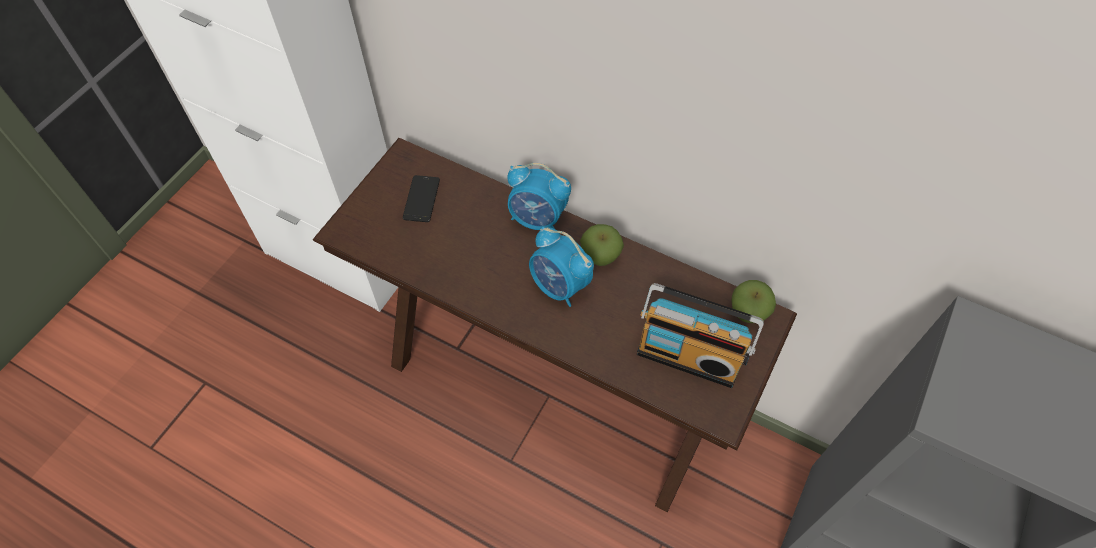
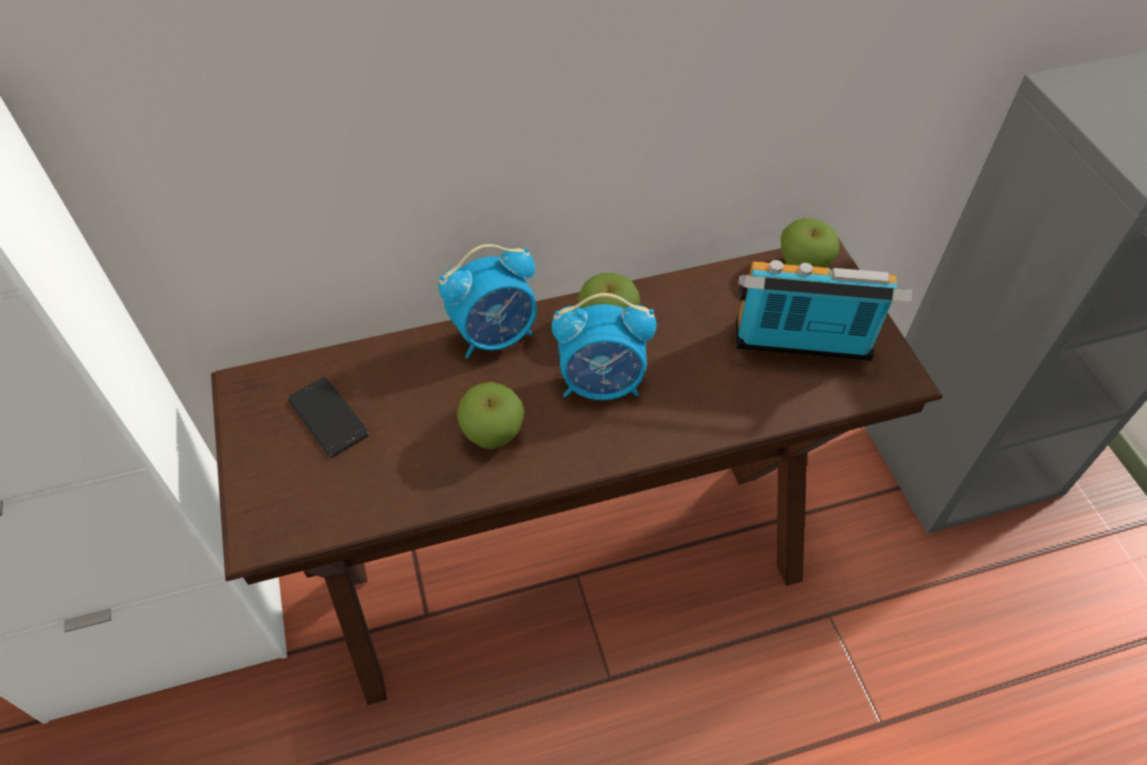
camera: 45 degrees left, 5 degrees down
radio [637,283,764,388] -> radio turned 150 degrees counterclockwise [736,260,912,361]
none -> apple [457,382,524,449]

